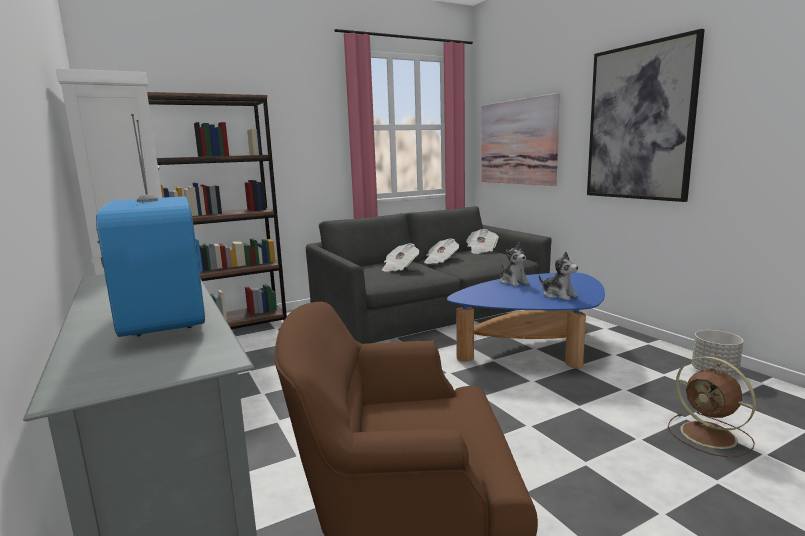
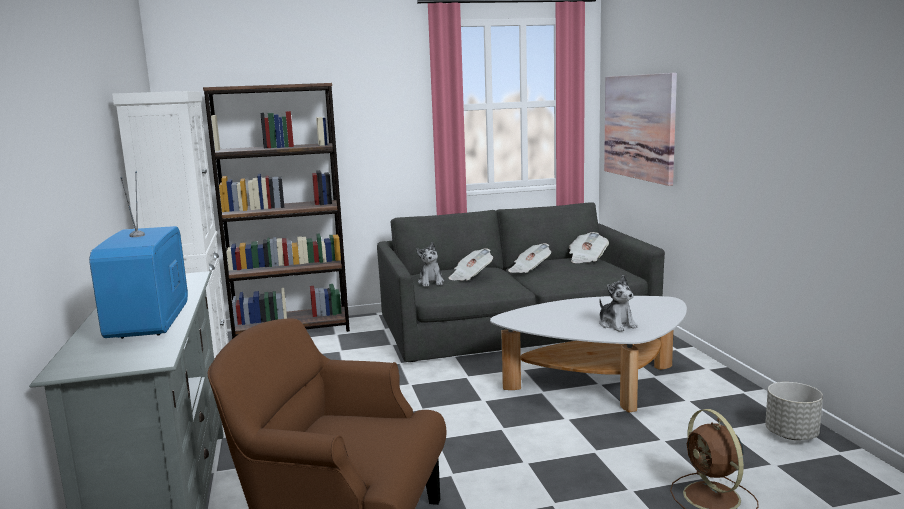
camera: 15 degrees right, 0 degrees up
blue coffee table [447,272,605,369] -> white coffee table [490,296,687,412]
plush toy [500,243,530,286] -> plush toy moved to [416,242,444,287]
picture [587,29,705,202] -> none

